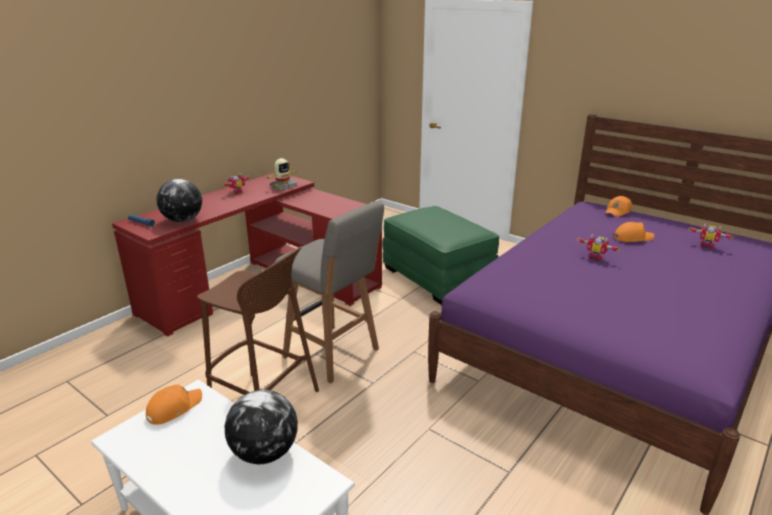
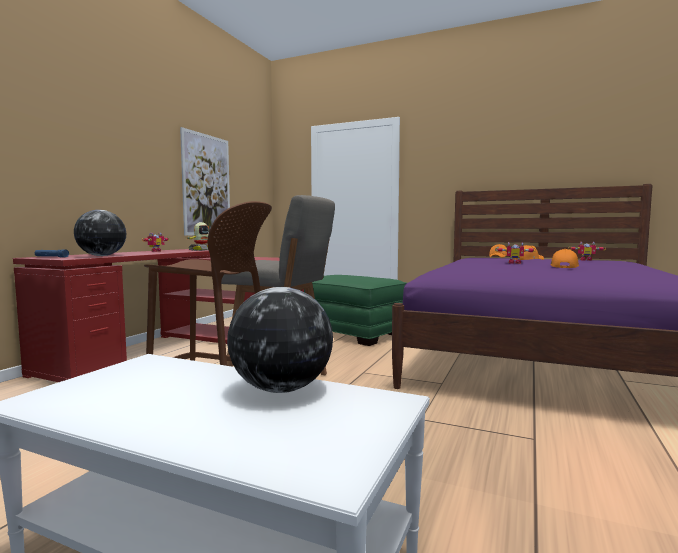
camera: 15 degrees left, 20 degrees down
orange cap [146,385,202,425] -> orange cap moved to [550,249,579,268]
none -> picture [180,127,230,236]

